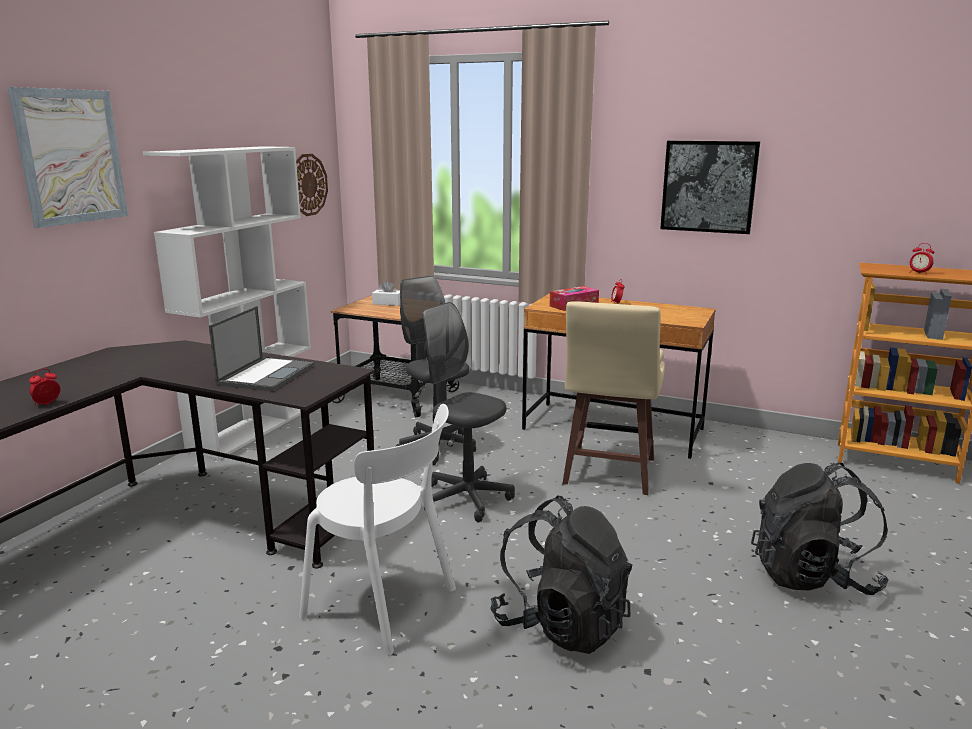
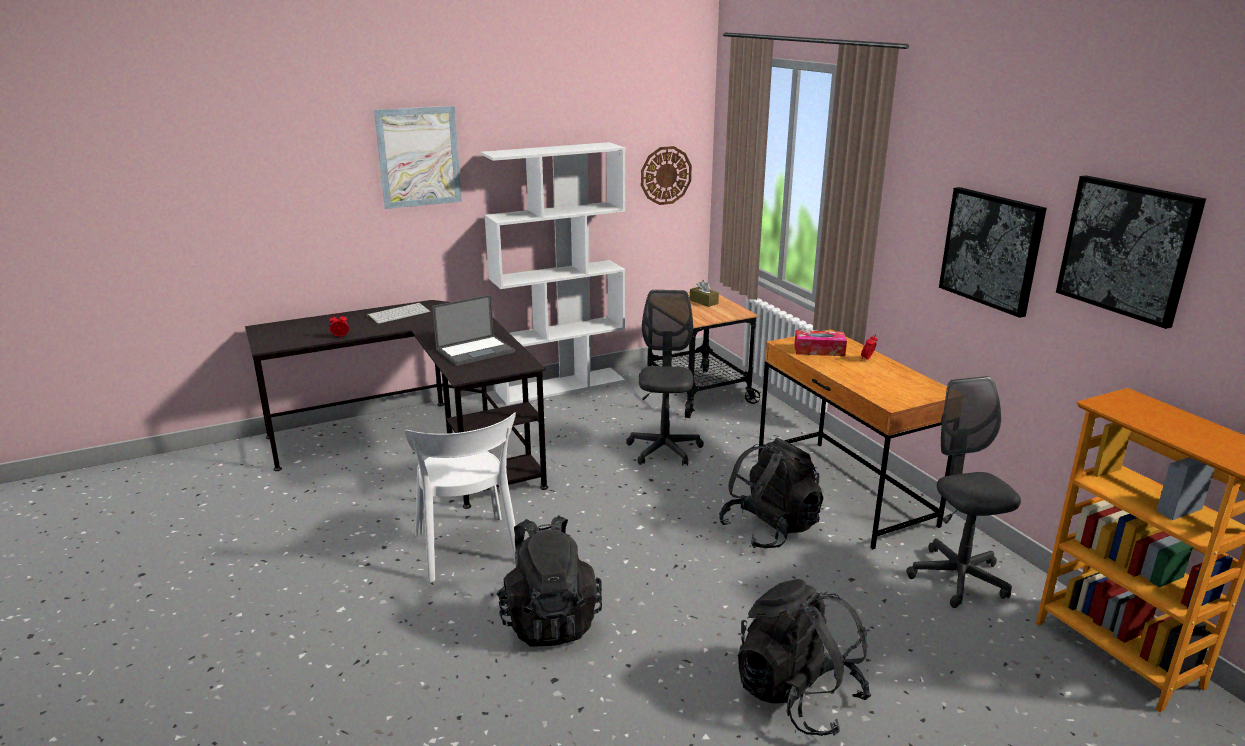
camera: 40 degrees right, 5 degrees up
white tissue box [372,280,400,306] -> brown tissue box [690,280,719,307]
grey office chair [422,302,515,523] -> grey office chair moved to [906,376,1021,608]
beige stool [562,301,665,495] -> black backpack [719,438,823,549]
alarm clock [910,243,934,273] -> none
none -> keyboard [367,303,430,324]
none -> picture [1056,175,1206,329]

